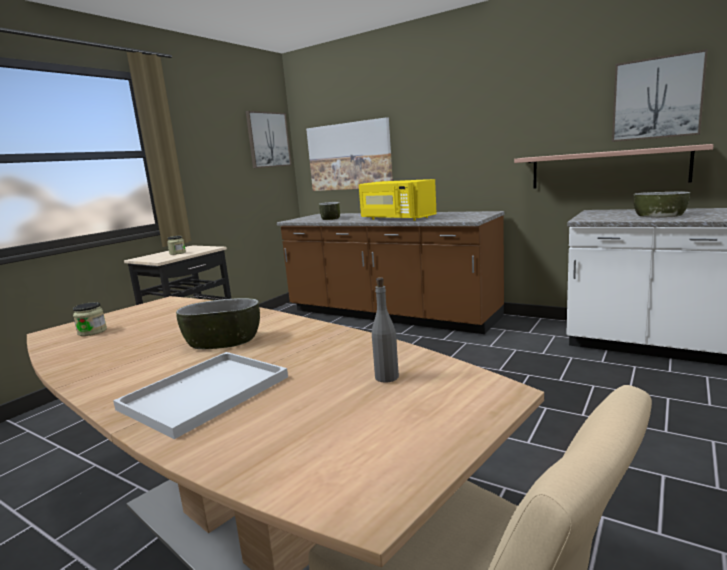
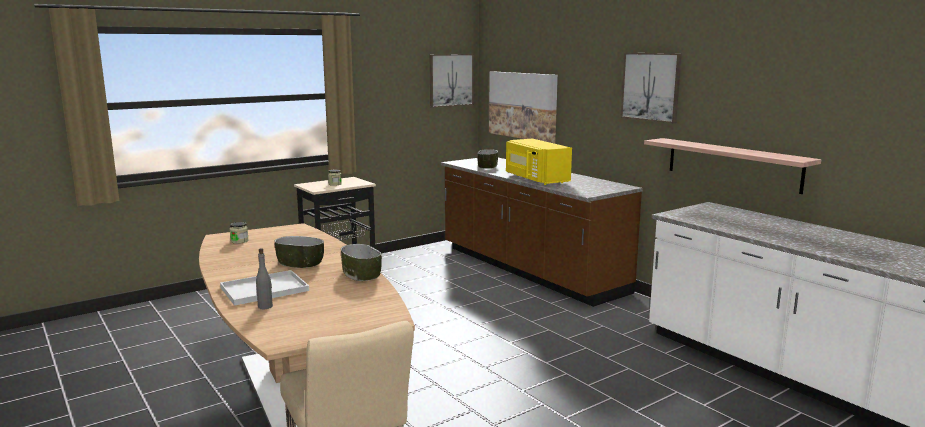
camera: 20 degrees right, 0 degrees up
grey bottle [372,277,399,383] -> grey bottle moved to [256,248,273,309]
picture [612,49,708,142] -> picture moved to [620,53,682,123]
bowl [633,192,690,217] -> bowl moved to [341,244,382,281]

